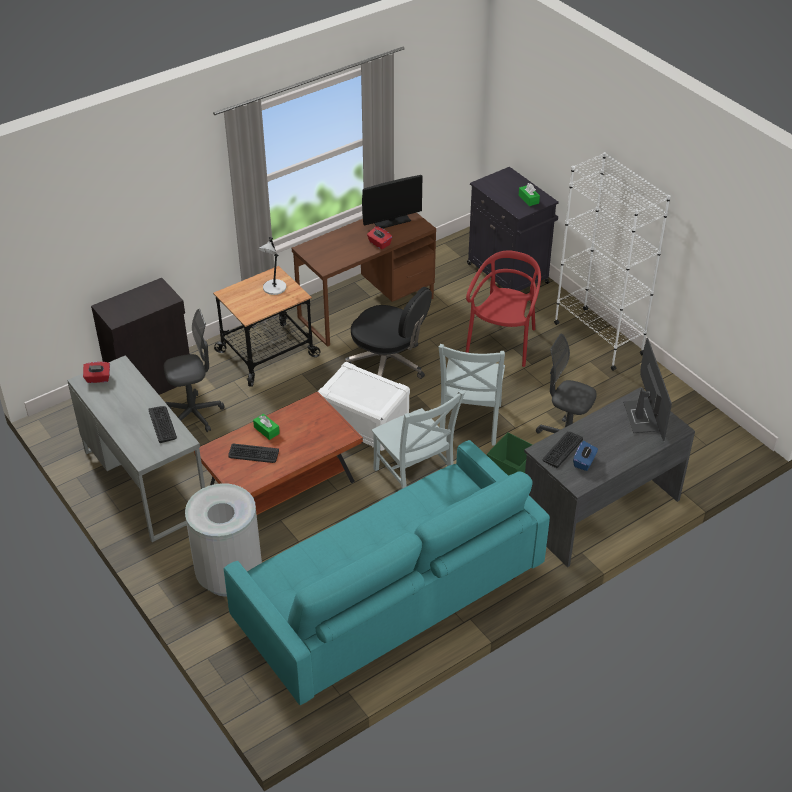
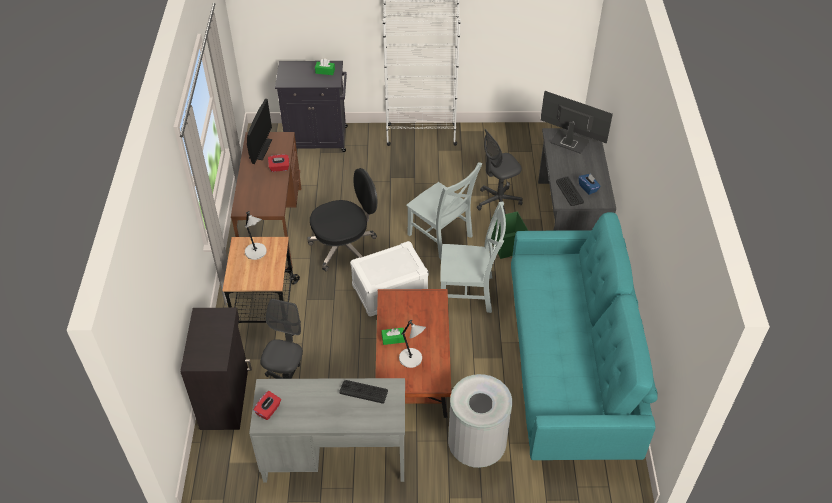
camera: 55 degrees left, 5 degrees up
keyboard [228,444,279,463] -> grey table lamp [399,320,426,368]
red chair [466,250,541,367] -> none

